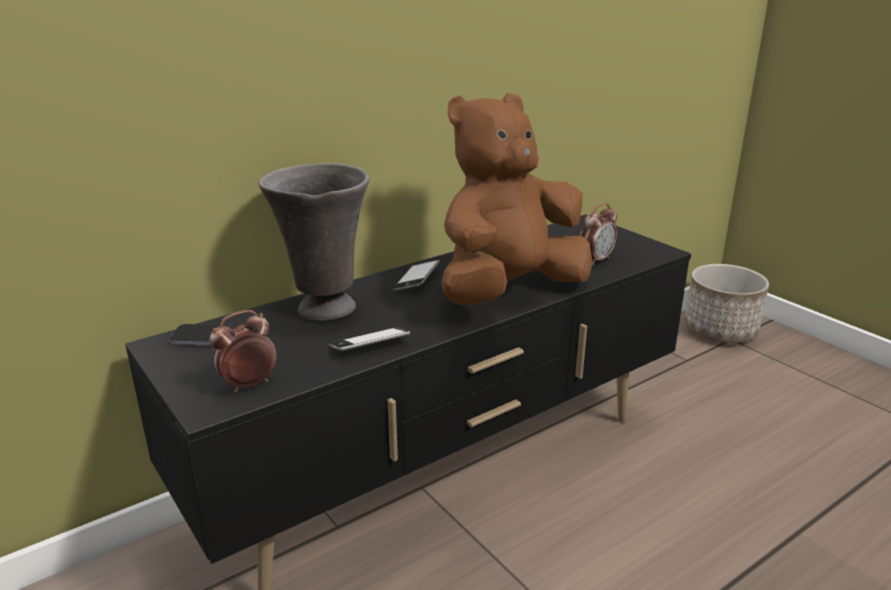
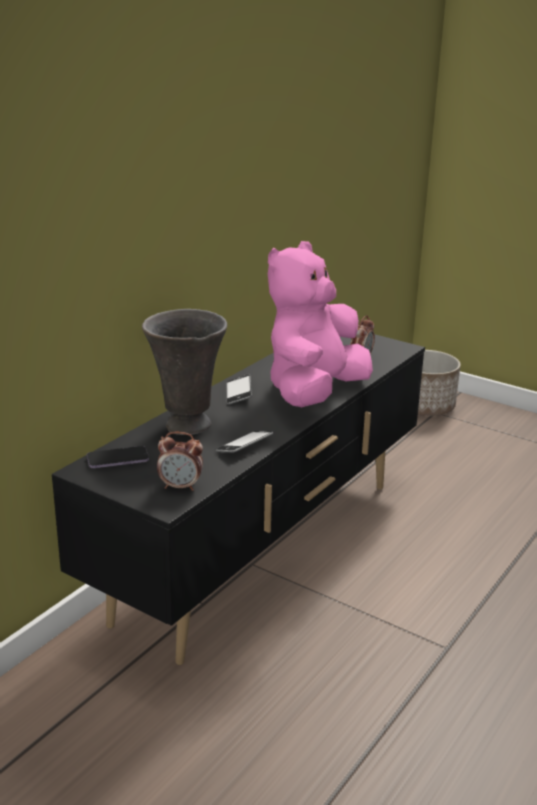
camera: 20 degrees left, 0 degrees up
alarm clock [210,310,276,393] -> alarm clock turned 120 degrees counterclockwise [157,431,203,491]
brown plush toy [441,93,593,305] -> pink plush toy [268,241,373,407]

